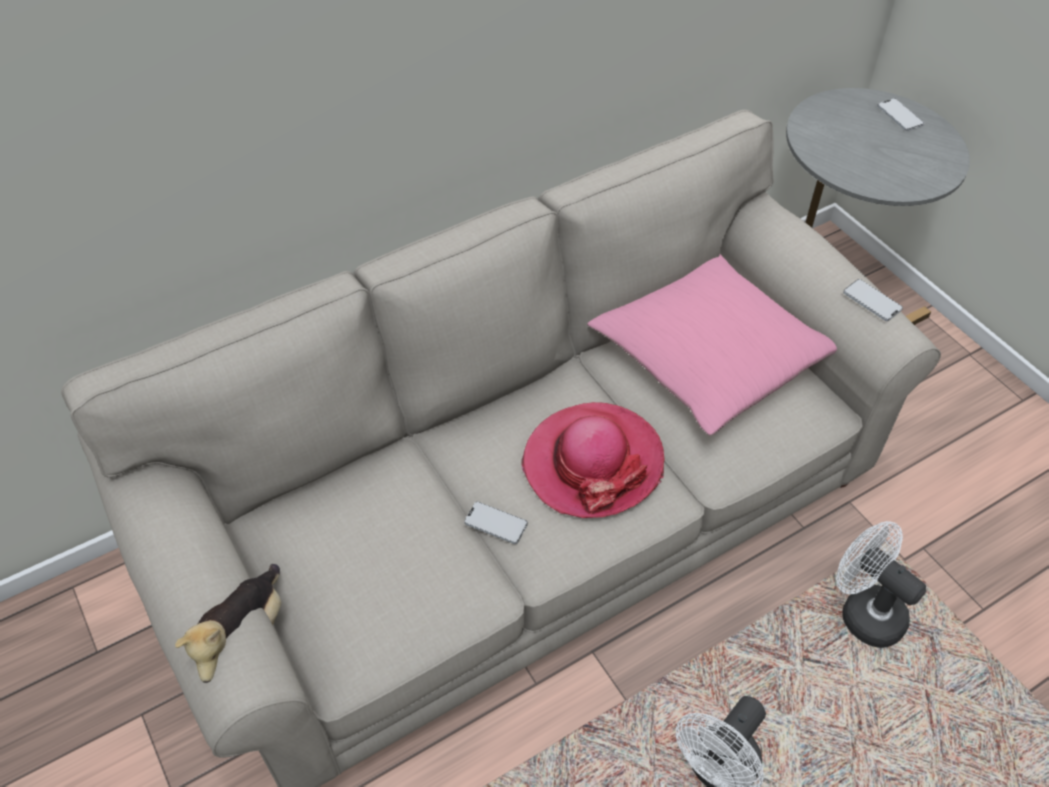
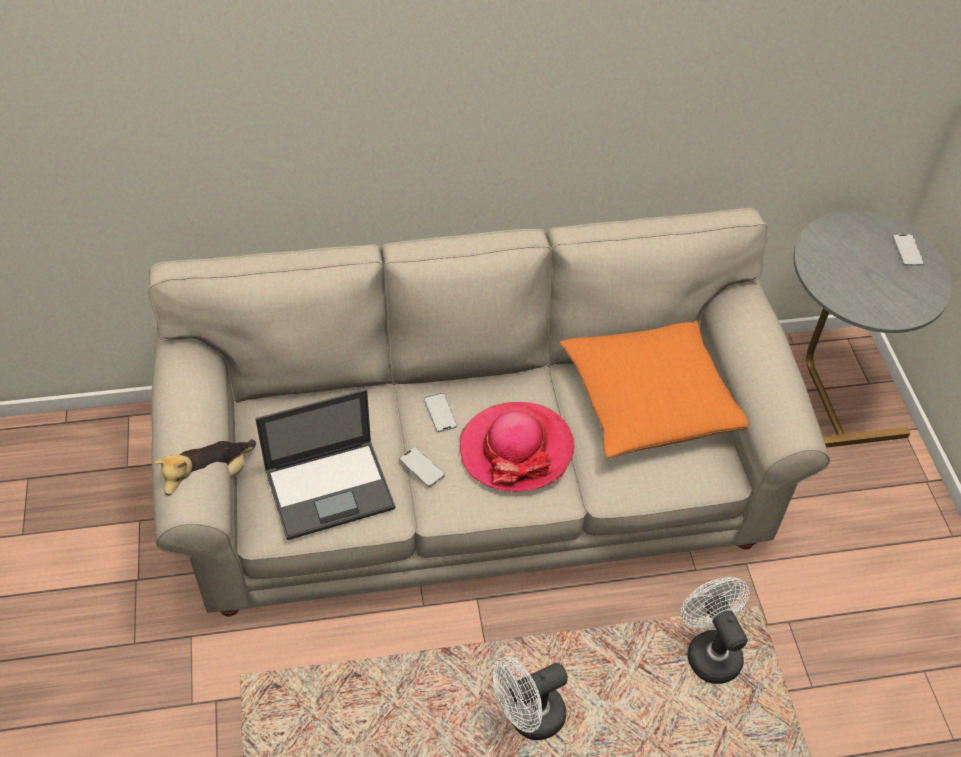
camera: 20 degrees right, 0 degrees up
pink pillow [587,254,837,436] -> orange pillow [560,320,748,458]
phone [843,279,903,321] -> phone moved to [424,393,457,432]
none -> laptop [255,389,396,540]

